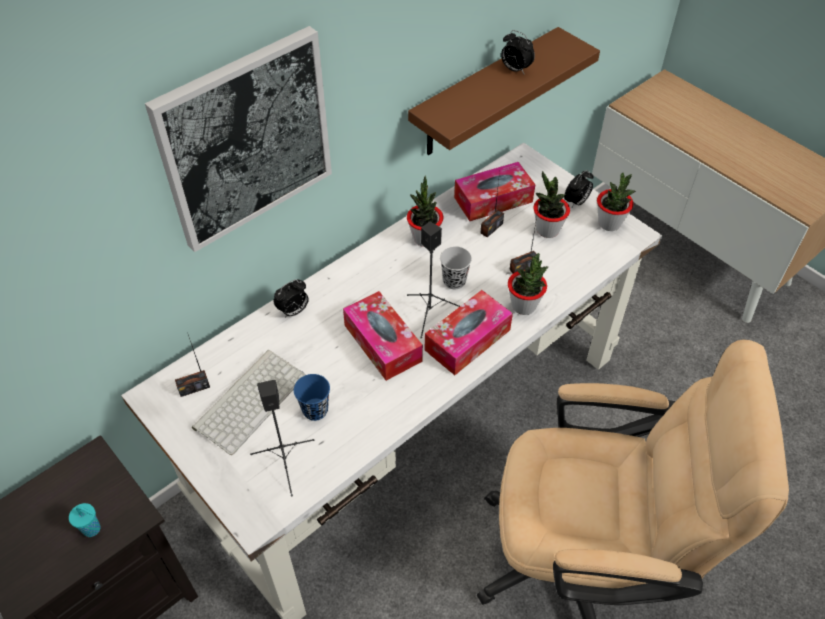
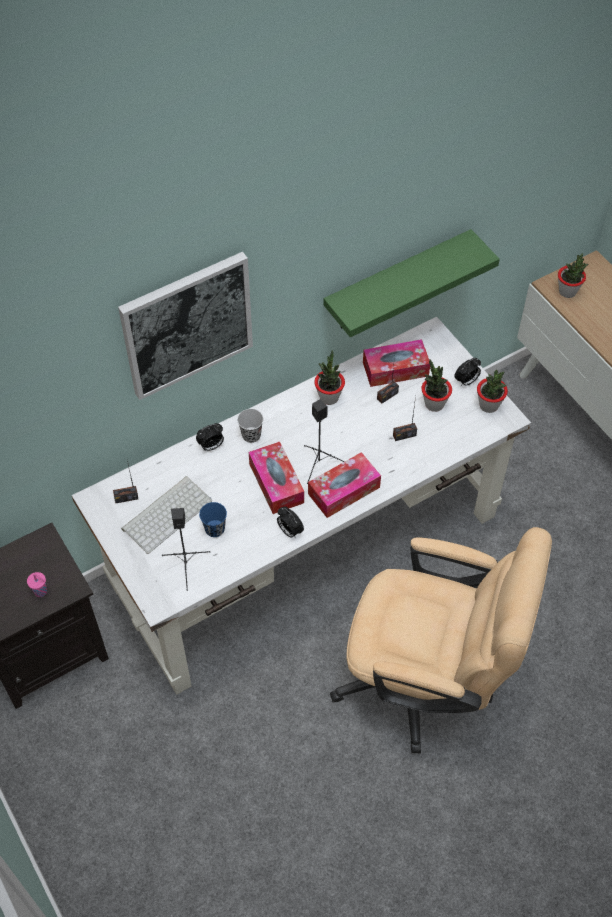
camera: 10 degrees right, 5 degrees up
turquoise cup [69,503,101,537] -> pink cup [27,572,47,597]
brown shelf [408,27,600,155] -> green shelf [323,229,500,337]
black cup [440,246,472,289] -> black cup moved to [237,409,263,443]
alarm clock [501,30,535,74] -> alarm clock moved to [277,507,304,539]
potted plant [508,253,548,315] -> potted plant moved to [558,253,588,298]

